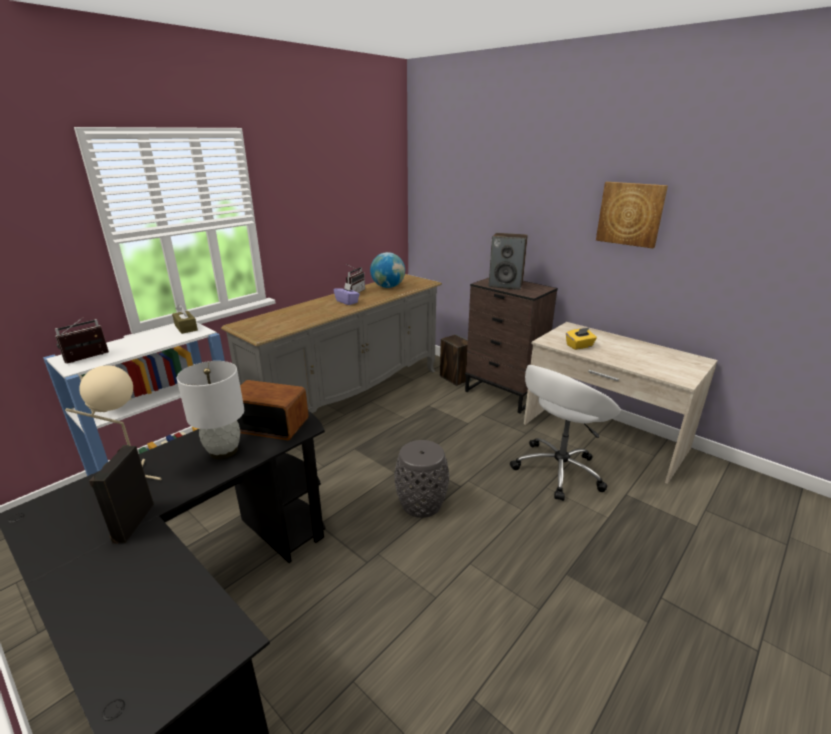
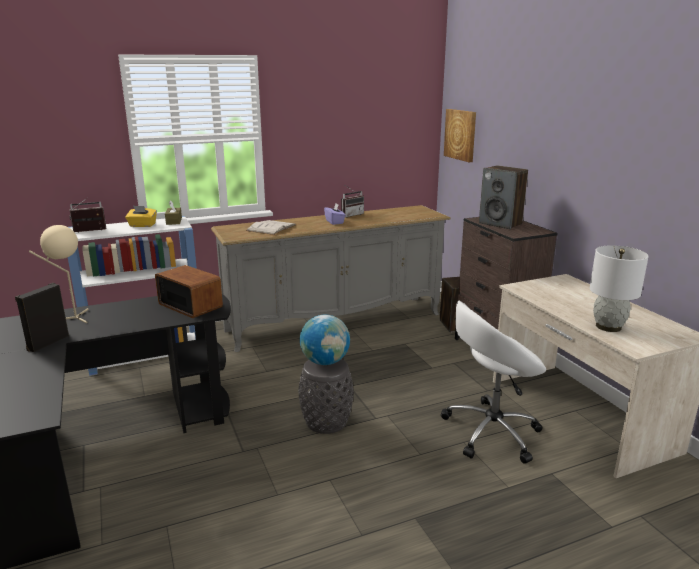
camera: 25 degrees right, 5 degrees down
white table lamp [177,361,244,459] -> white table lamp moved to [590,245,649,332]
globe [370,252,405,288] -> globe moved to [300,315,350,365]
yellow tissue box [566,327,597,350] -> yellow tissue box moved to [125,206,157,227]
picture [596,182,668,248] -> picture moved to [444,109,476,162]
none -> white book [246,220,296,235]

